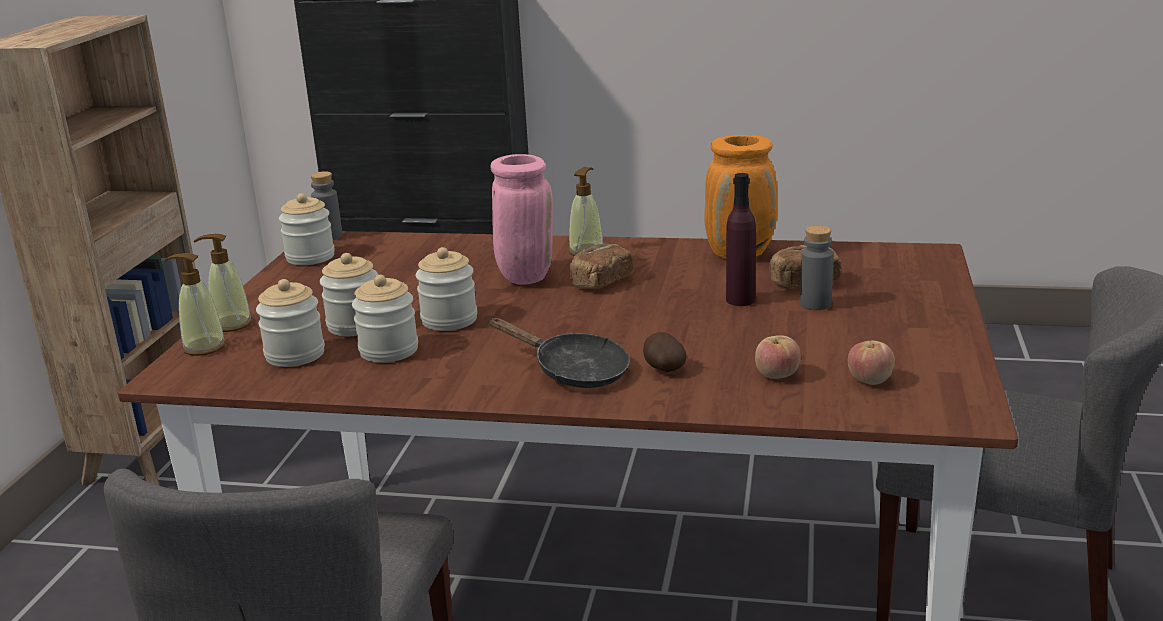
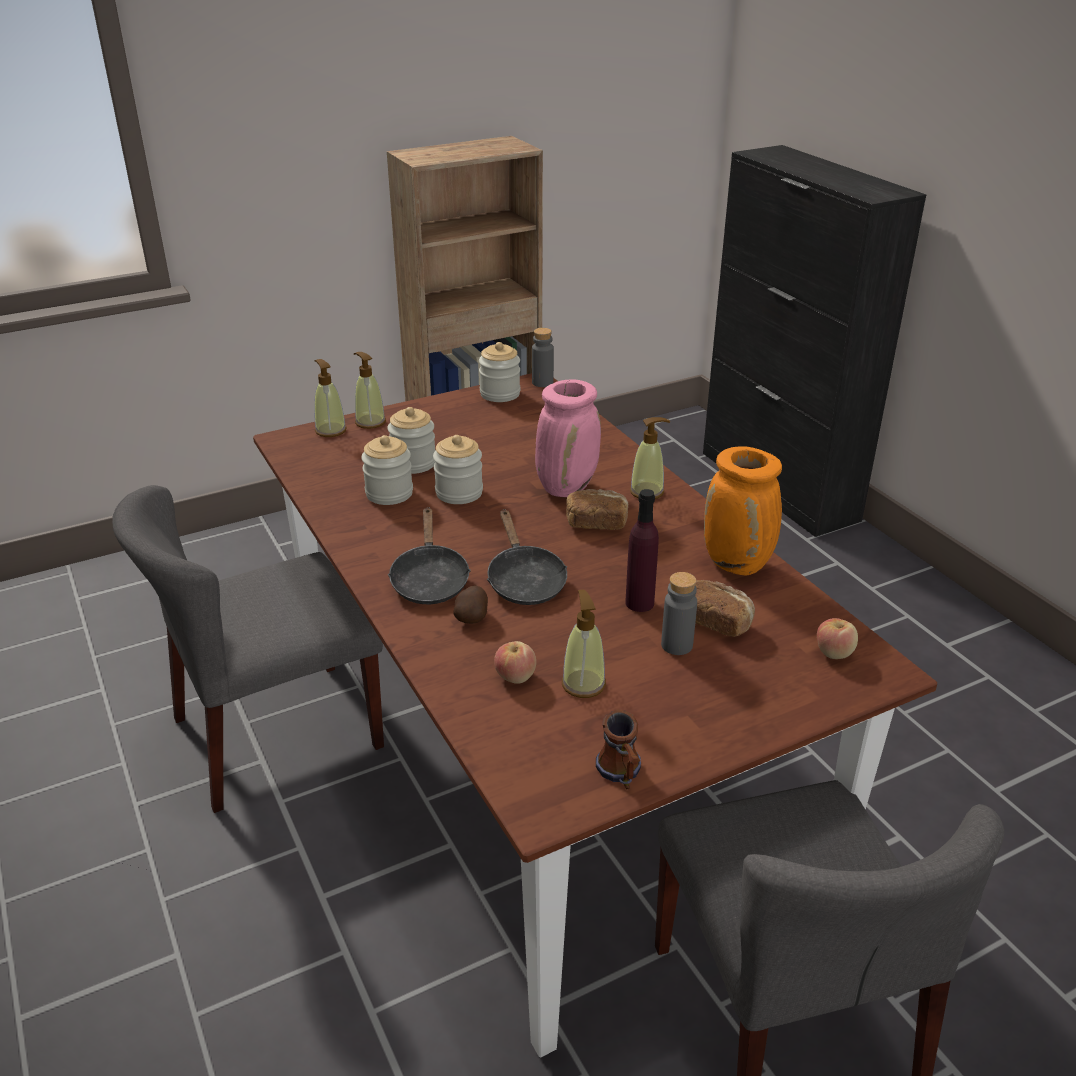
camera: 50 degrees right, 10 degrees up
jar [256,279,325,367] -> none
apple [848,341,895,385] -> apple moved to [817,618,858,659]
none -> black frying pan [487,509,567,605]
none -> soap dispenser [562,590,606,698]
none -> mug [596,710,641,790]

